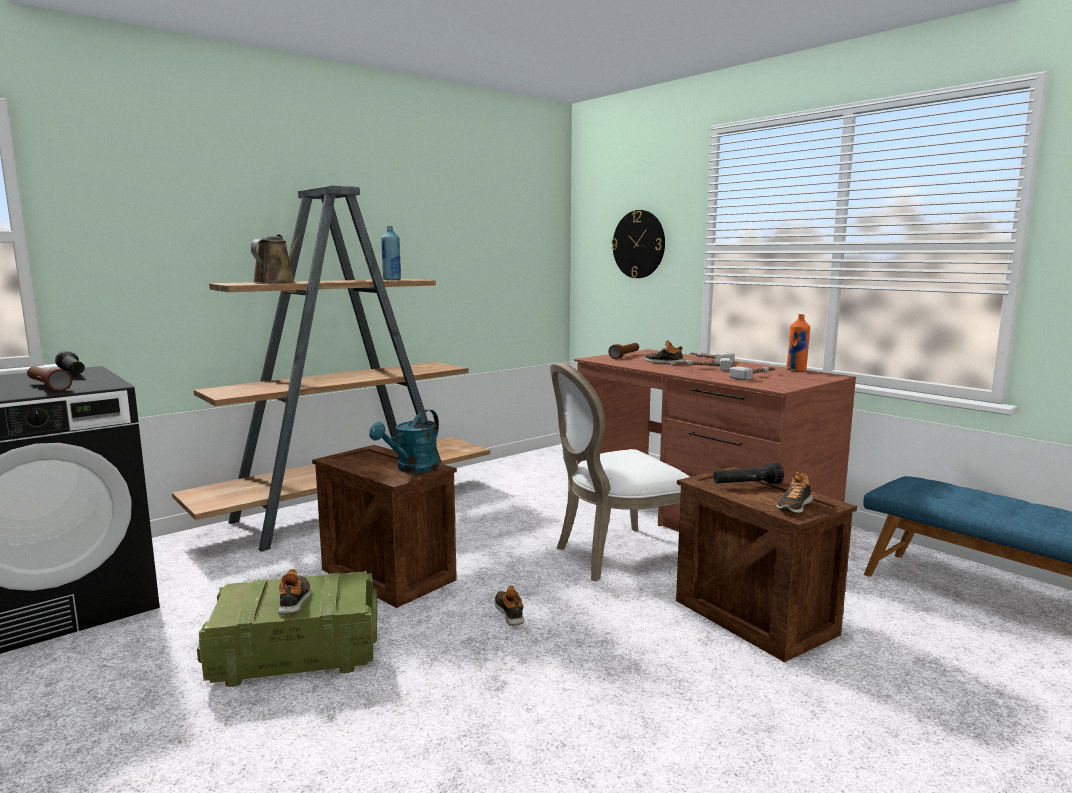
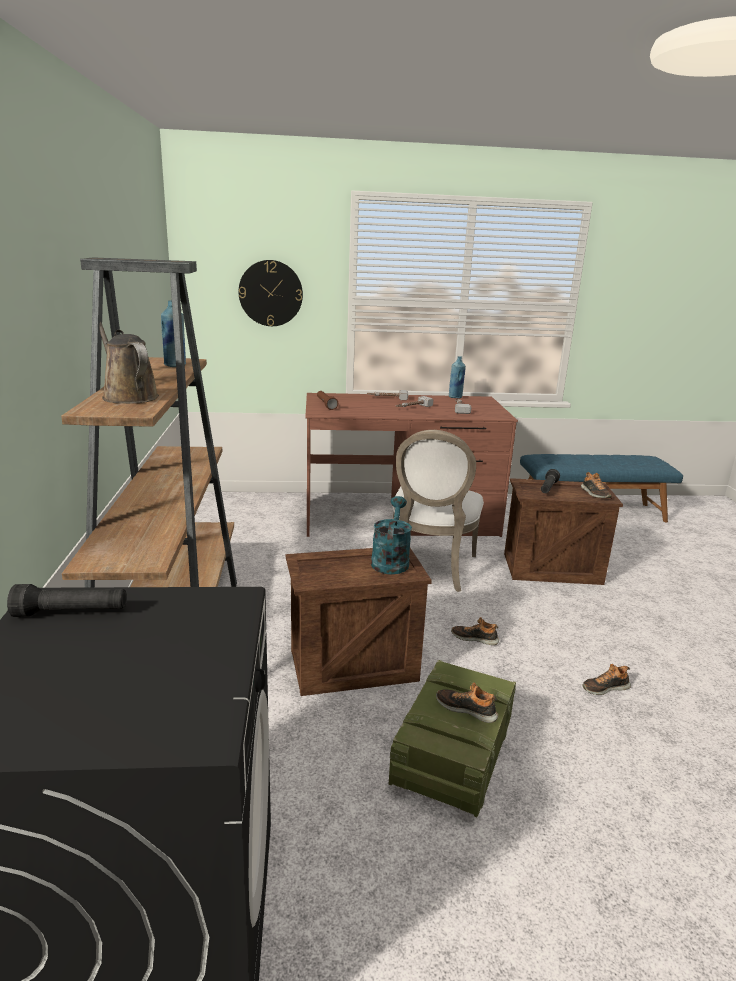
camera: 55 degrees left, 10 degrees up
brown flashlight [27,366,72,391] -> none
turquoise watering can [369,409,439,473] -> turquoise watering can turned 150 degrees counterclockwise [371,496,412,574]
shoe [644,340,685,365] -> shoe moved to [582,664,631,695]
orange bottle [786,314,810,372] -> blue bottle [449,356,466,398]

